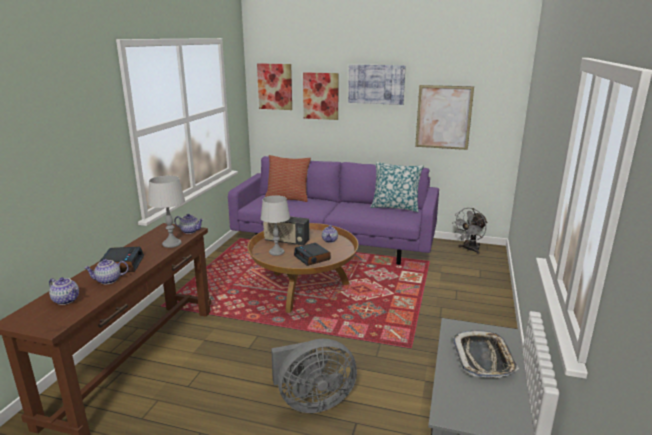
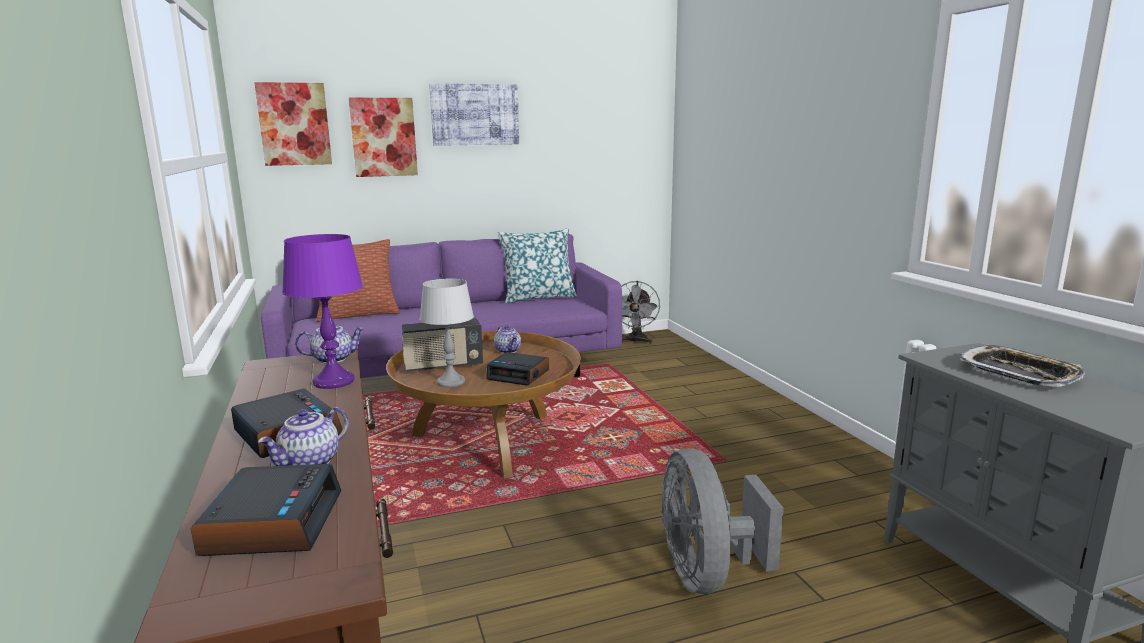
camera: 35 degrees left, 5 degrees down
teapot [49,277,79,305] -> alarm clock [191,464,342,556]
grey table lamp [148,175,185,248] -> purple table lamp [282,234,363,389]
grey fan [271,339,357,413] -> grey fan turned 135 degrees clockwise [661,448,784,594]
picture [415,85,474,150] -> none

